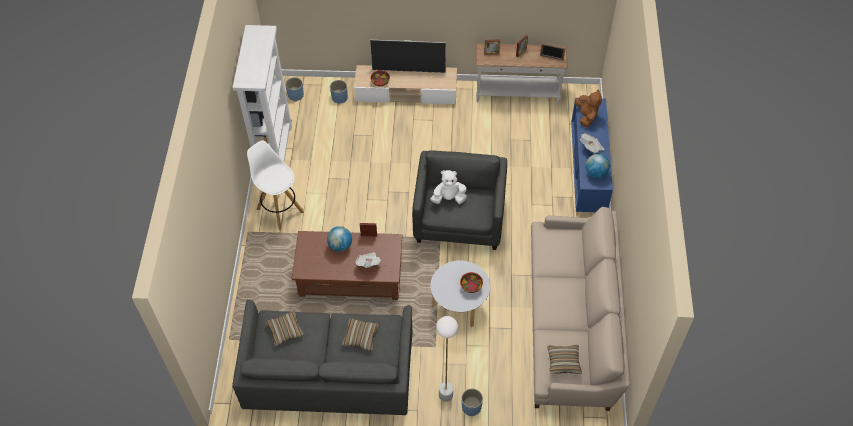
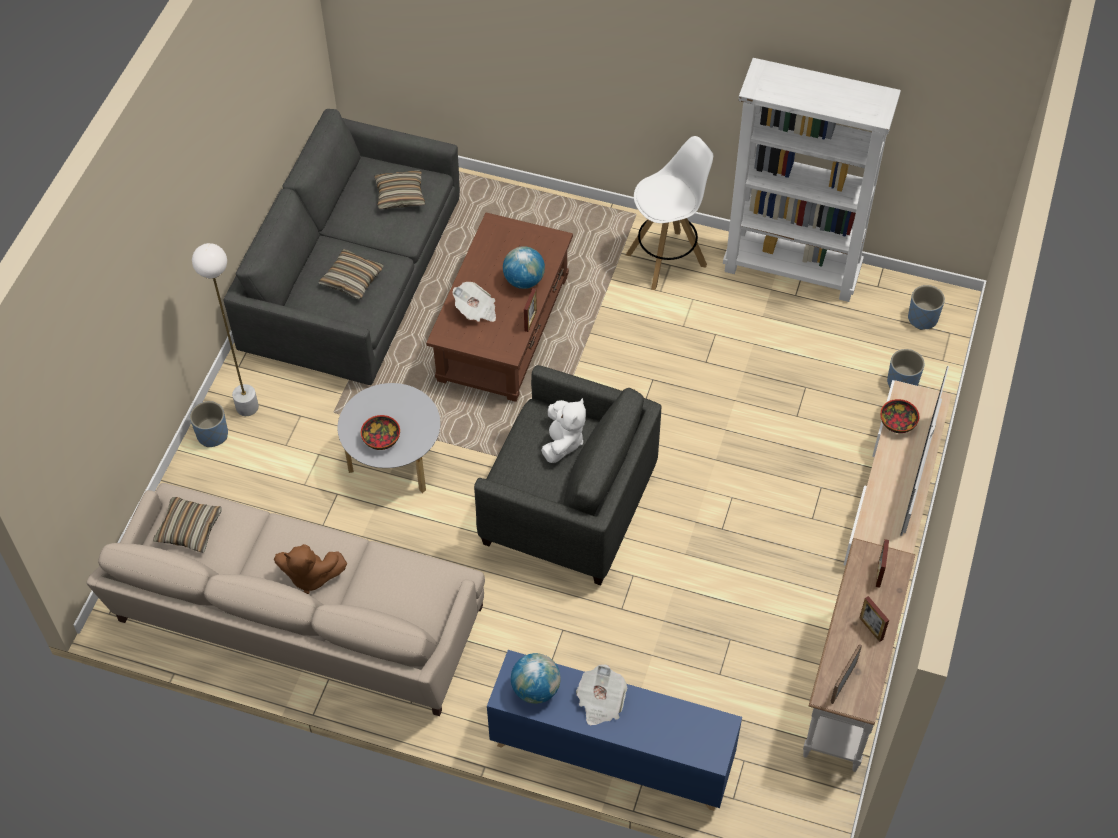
camera: 105 degrees right, 0 degrees up
brown plush toy [575,89,602,127] -> brown plush toy moved to [274,544,347,594]

